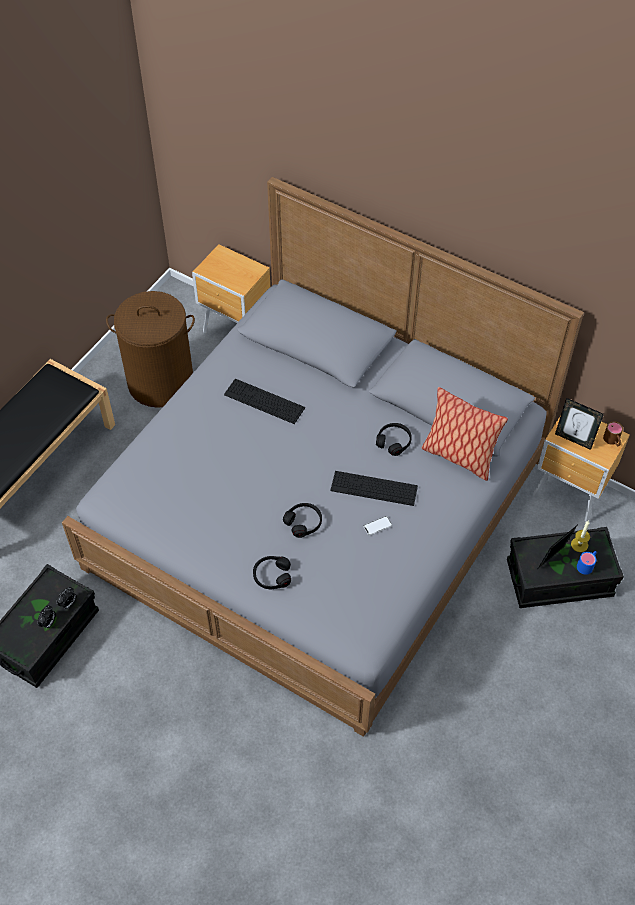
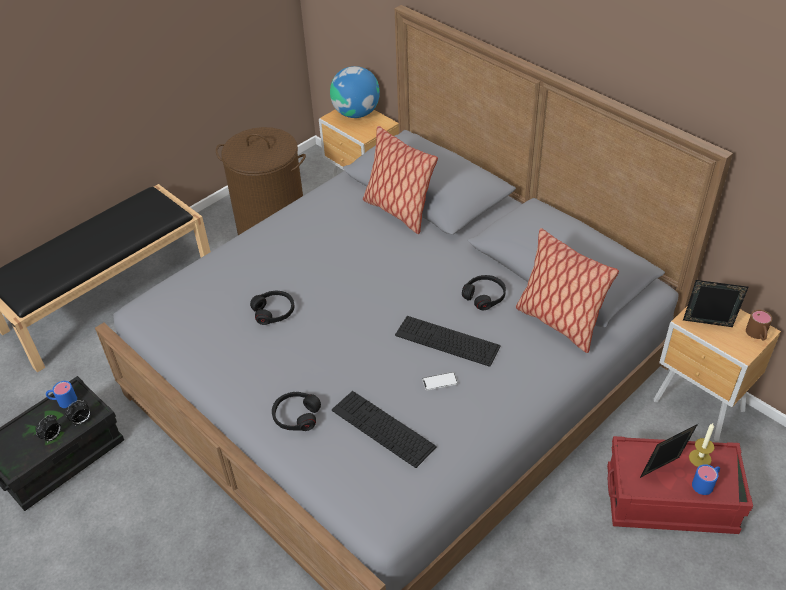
camera: 15 degrees right, 10 degrees down
keyboard [224,379,305,424] -> keyboard moved to [332,391,436,468]
black headphones [283,503,322,538] -> black headphones moved to [250,291,295,325]
black storage box [507,527,624,608] -> red storage box [607,436,753,534]
picture frame [555,398,604,450] -> picture frame turned 150 degrees clockwise [683,280,748,327]
none -> blue mug [46,381,77,408]
none -> globe [330,66,380,118]
none -> pillow [363,126,438,234]

